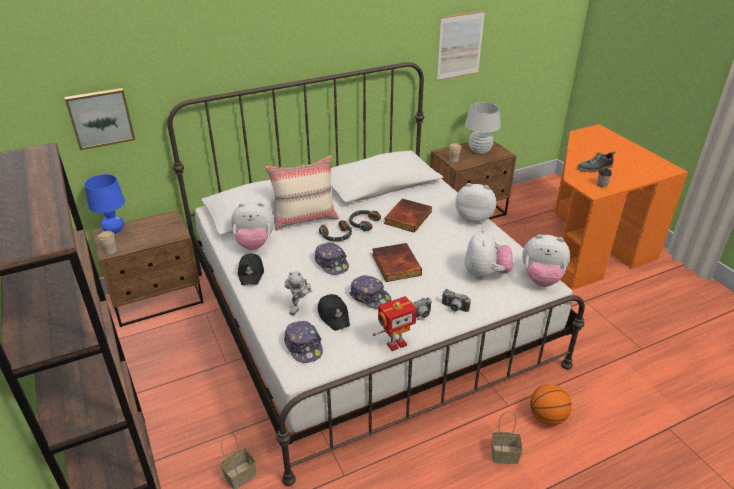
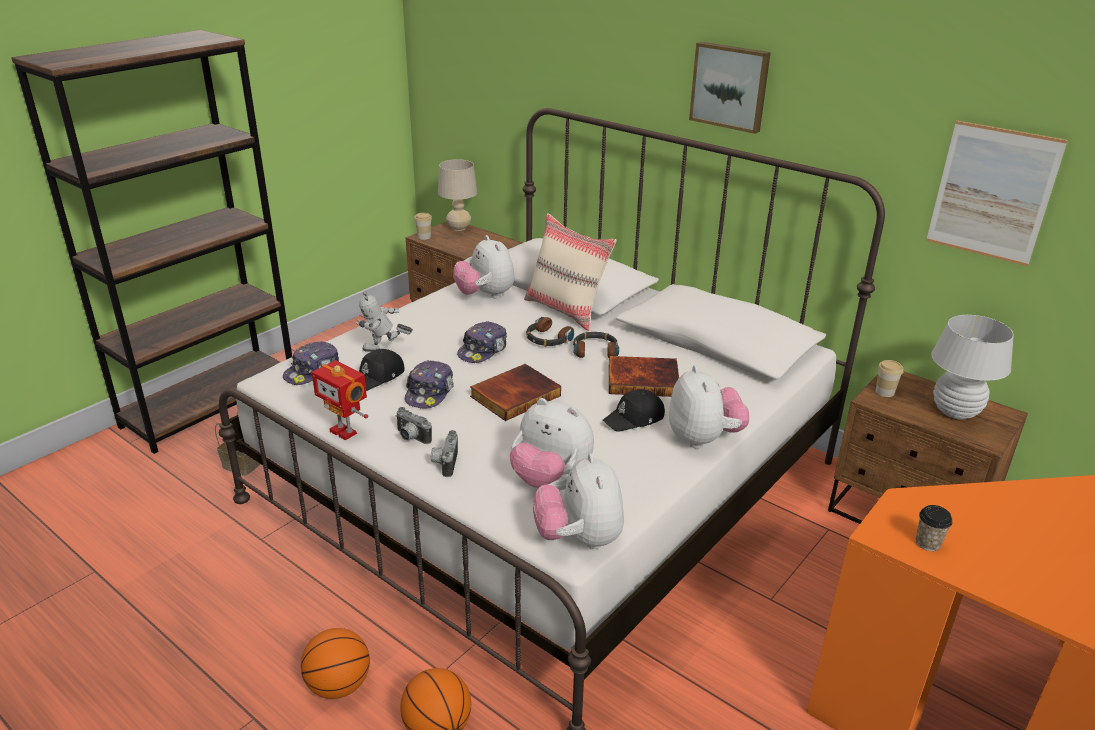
camera: 65 degrees right, 5 degrees down
picture [64,88,135,150] -> picture moved to [689,42,771,134]
blue table lamp [84,174,125,234] -> beige table lamp [438,159,477,231]
black cap [238,254,264,285] -> black cap moved to [603,389,665,432]
plush toy [464,228,513,279] -> plush toy turned 45 degrees clockwise [510,398,594,488]
basket [491,411,522,464] -> basketball [301,628,370,699]
shoe [577,151,616,172] -> none

